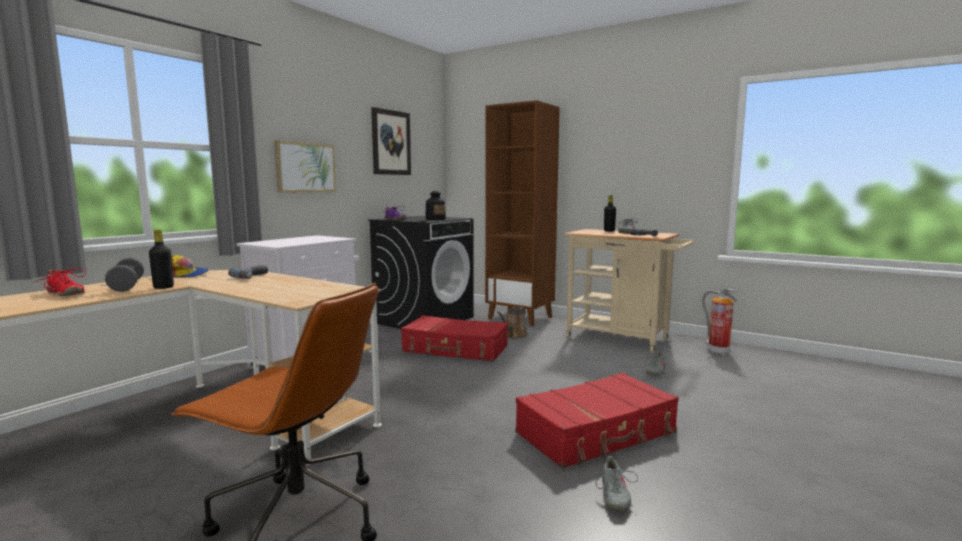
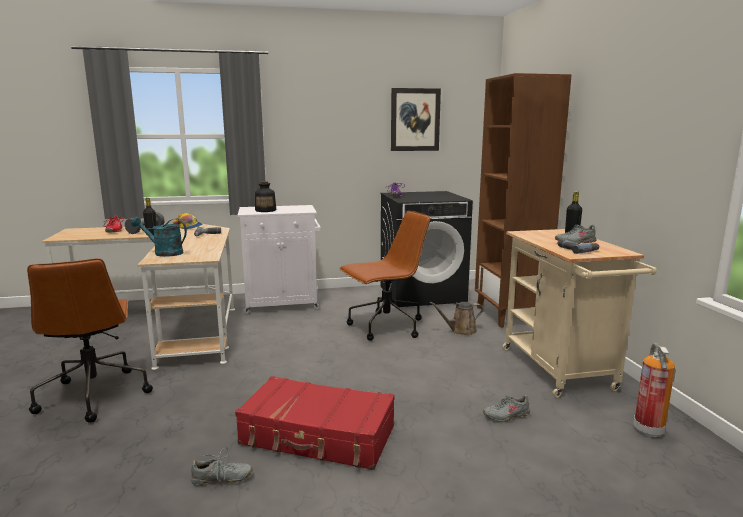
camera: 45 degrees right, 5 degrees up
picture [274,140,336,193] -> none
red suitcase [401,315,508,362] -> brown office chair [339,211,430,341]
bottle [425,191,446,220] -> bottle moved to [255,181,276,212]
grey shoe [590,456,638,511] -> grey shoe turned 150 degrees counterclockwise [190,447,252,486]
none -> turquoise watering can [131,216,187,257]

